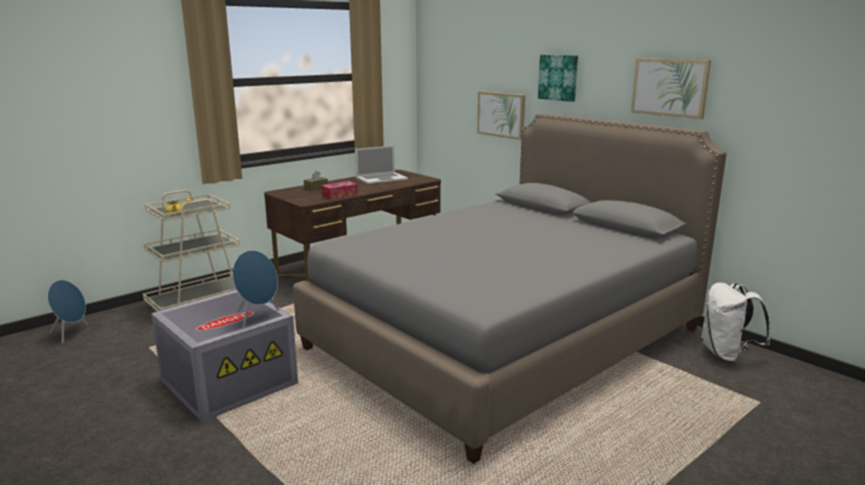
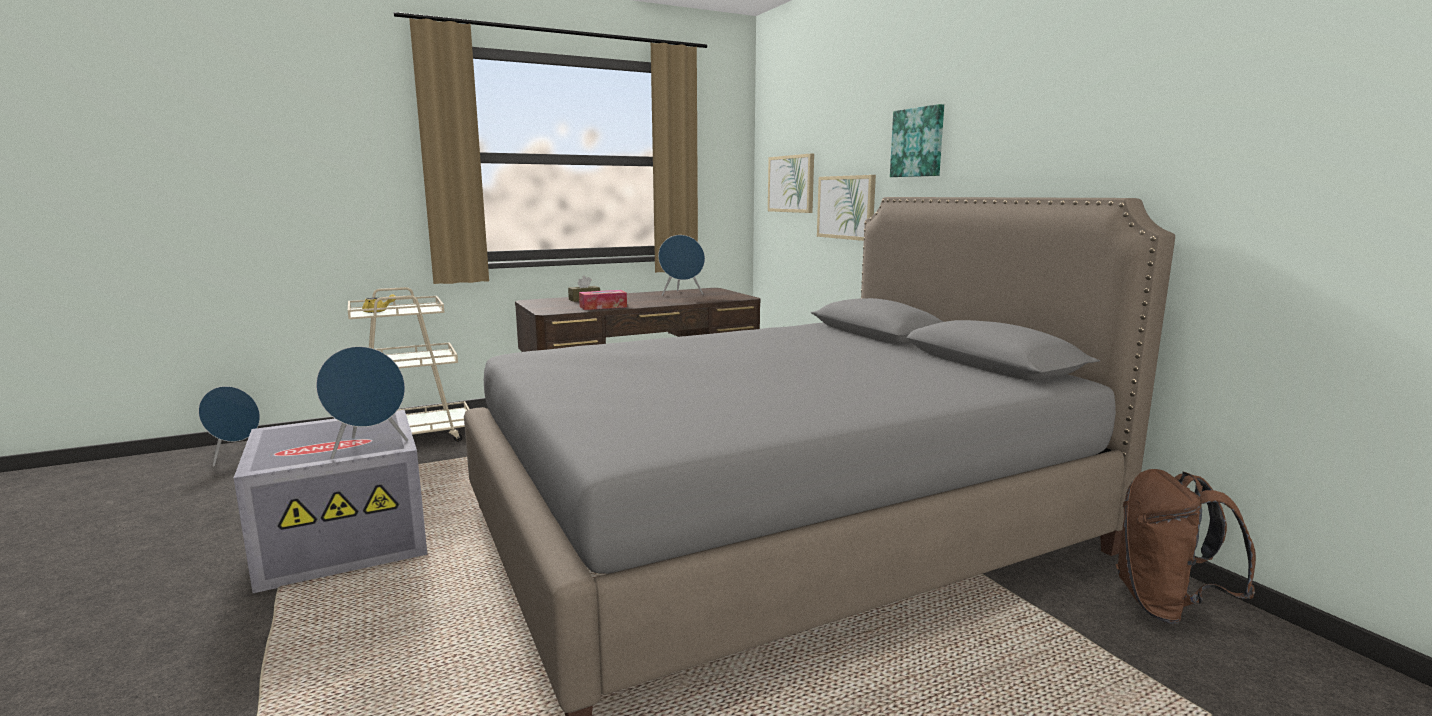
camera: 15 degrees right, 5 degrees down
laptop [355,145,408,184] -> blue speaker [658,235,705,296]
picture [631,58,711,119] -> picture moved to [768,154,814,213]
white backpack [701,282,771,363] -> brown backpack [1116,469,1256,624]

